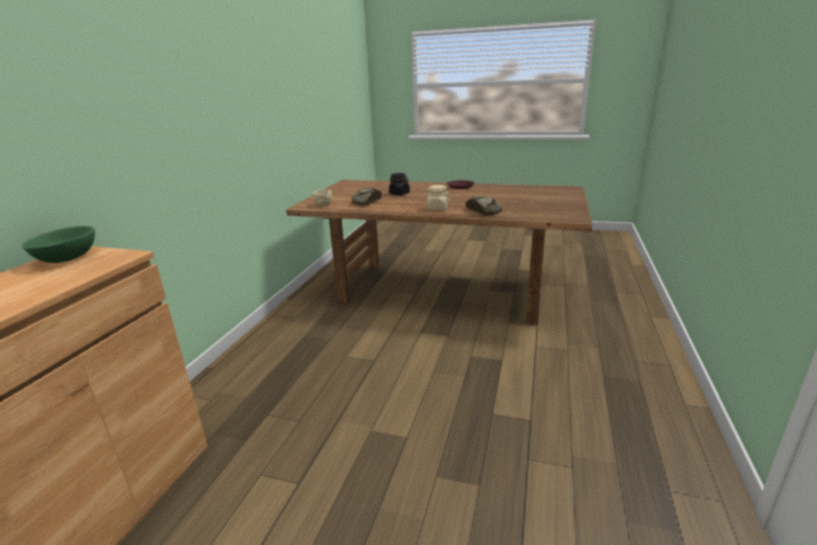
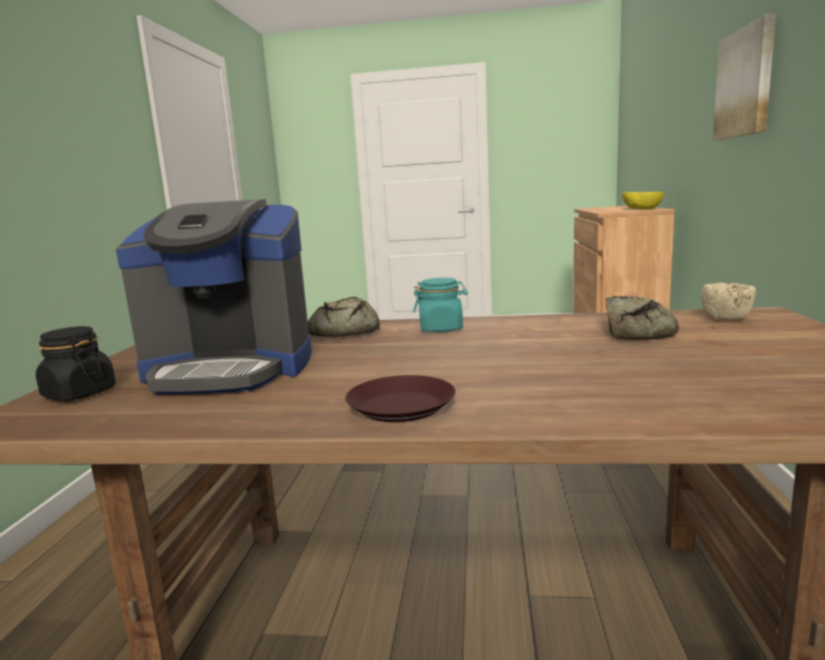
camera: 170 degrees right, 10 degrees down
green bowl [22,226,95,263] -> yellow bowl [621,192,664,209]
black jar [389,173,410,195] -> black jar moved to [36,326,116,401]
beige jar [424,185,450,211] -> turquoise jar [413,278,468,332]
none -> coffee machine [116,199,312,395]
none -> picture [713,13,776,141]

